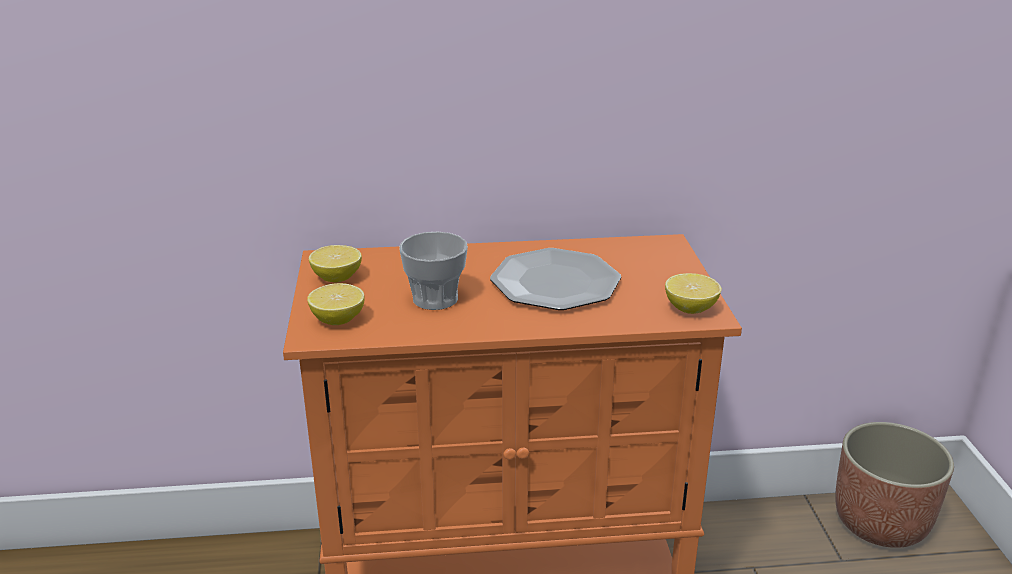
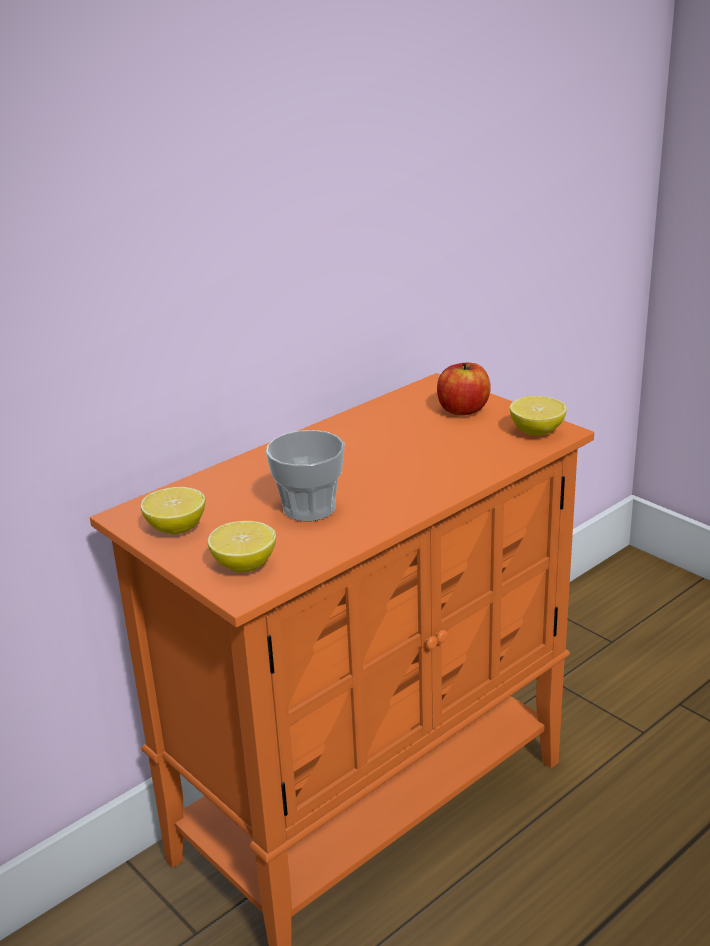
camera: 35 degrees left, 0 degrees up
plate [490,248,621,310] -> none
planter [835,422,954,548] -> none
none -> apple [437,362,491,416]

